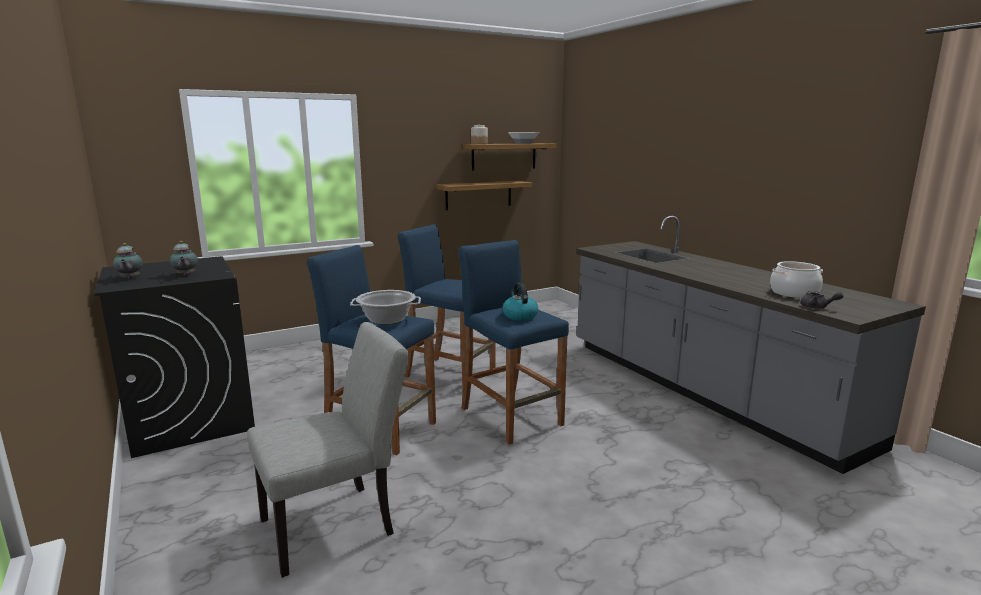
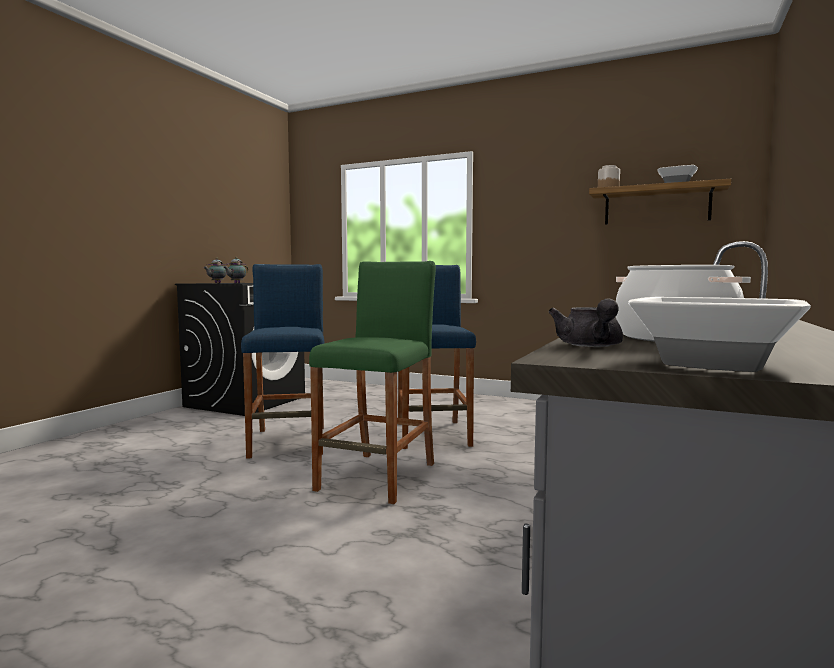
camera: 55 degrees right, 10 degrees down
grey chair [247,322,409,578] -> none
cooking pot [350,290,421,325] -> none
shelf [436,181,532,210] -> none
blue stool [458,240,569,445] -> green stool [309,261,436,504]
kettle [502,283,538,321] -> none
none -> bowl [628,297,811,372]

